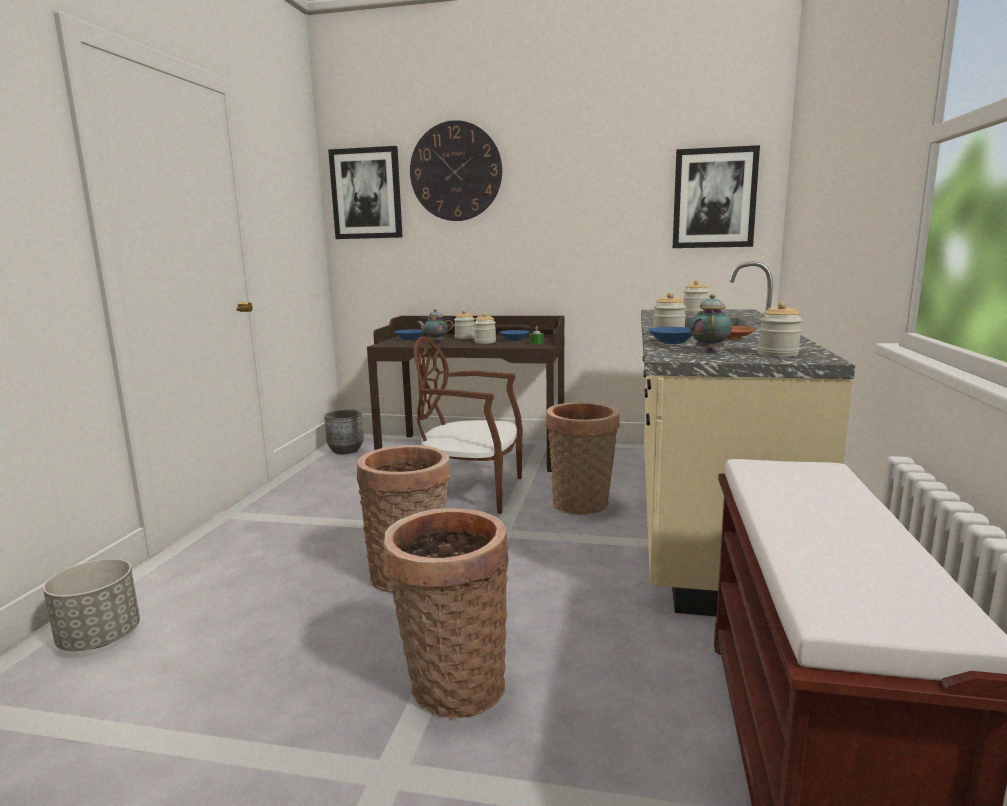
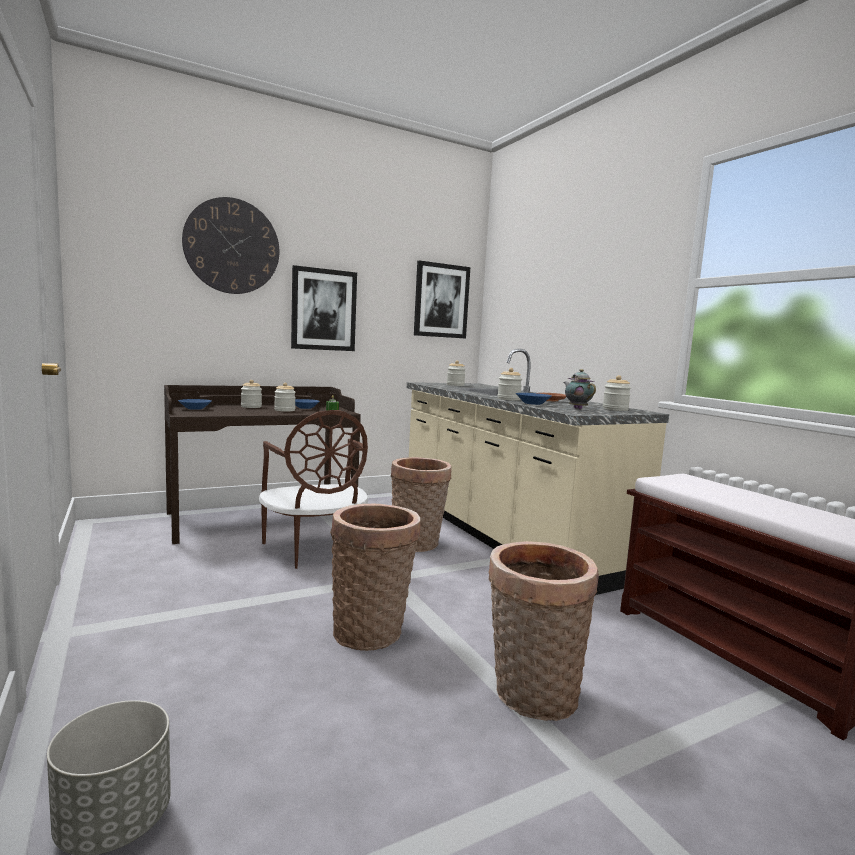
camera: 40 degrees left, 5 degrees down
grey planter [324,410,364,454] -> none
picture [328,146,403,239] -> picture moved to [291,265,357,351]
brown chair [414,337,523,514] -> brown chair turned 90 degrees counterclockwise [259,410,368,569]
teapot [417,309,454,342] -> none

